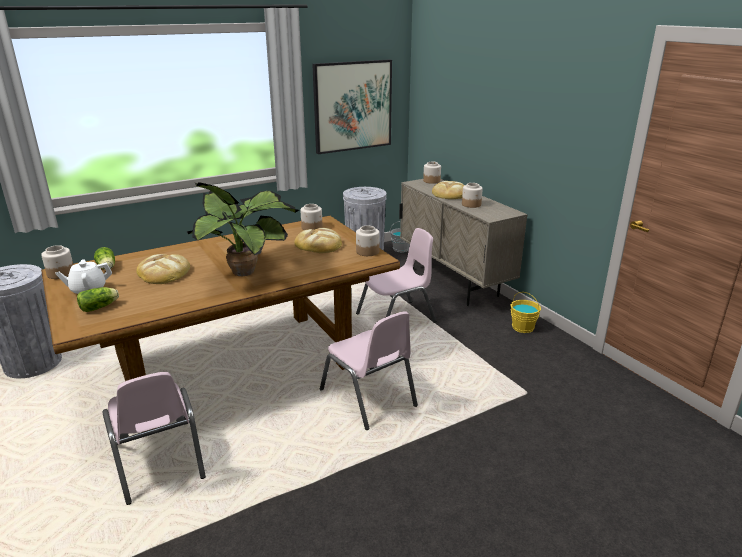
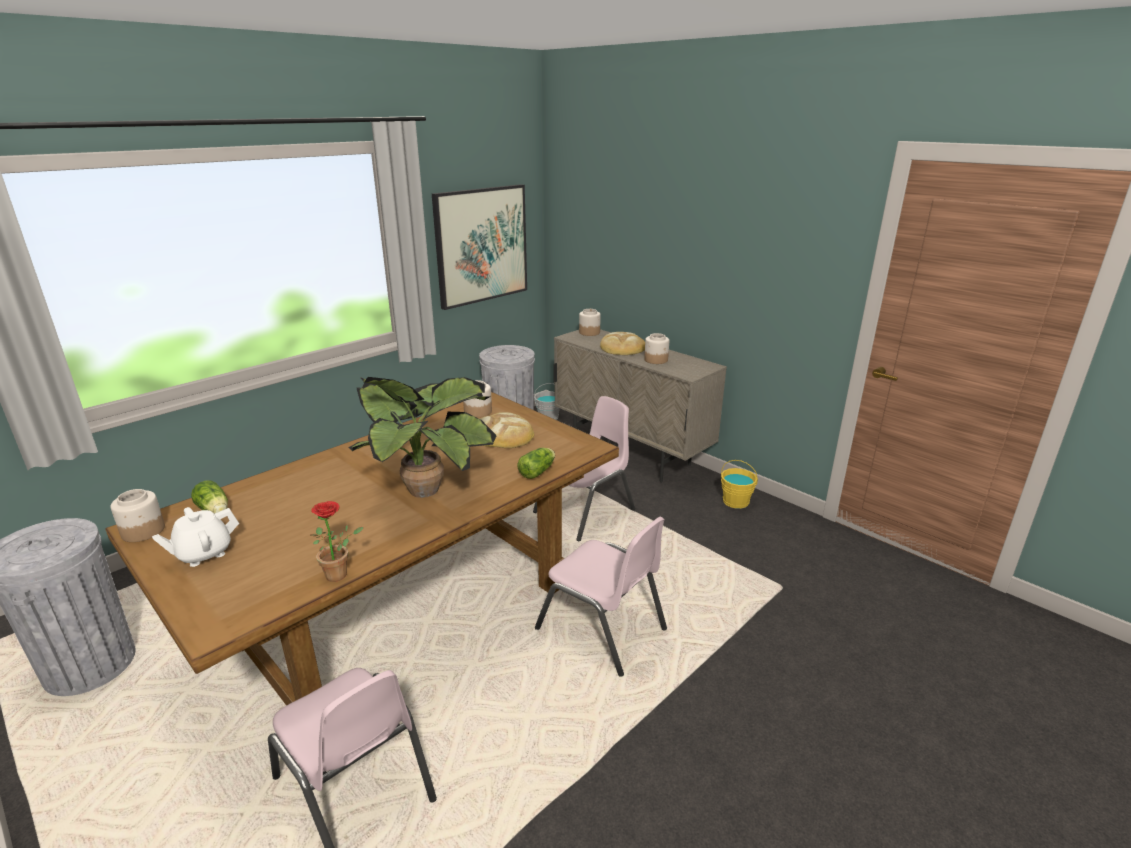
camera: 15 degrees left, 0 degrees up
lettuce [77,287,119,312] -> lettuce moved to [517,448,555,479]
bread [136,254,190,284] -> none
jar [356,226,380,256] -> none
none -> potted plant [311,501,363,582]

